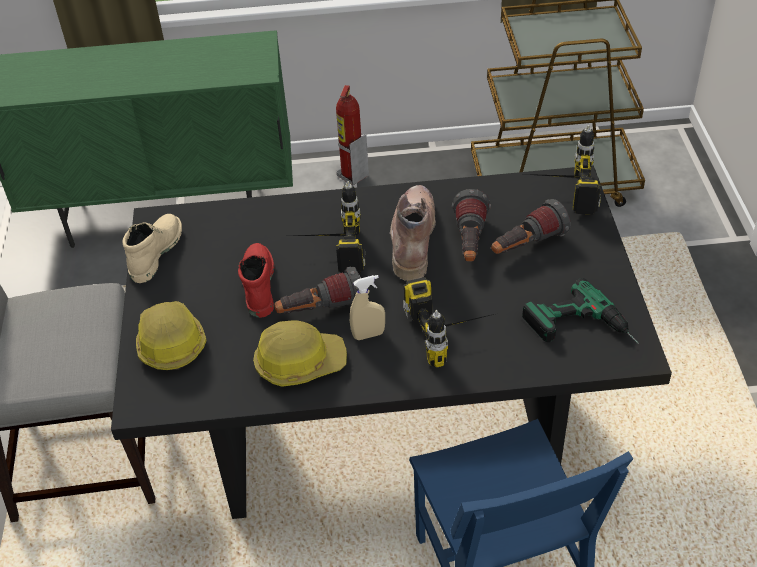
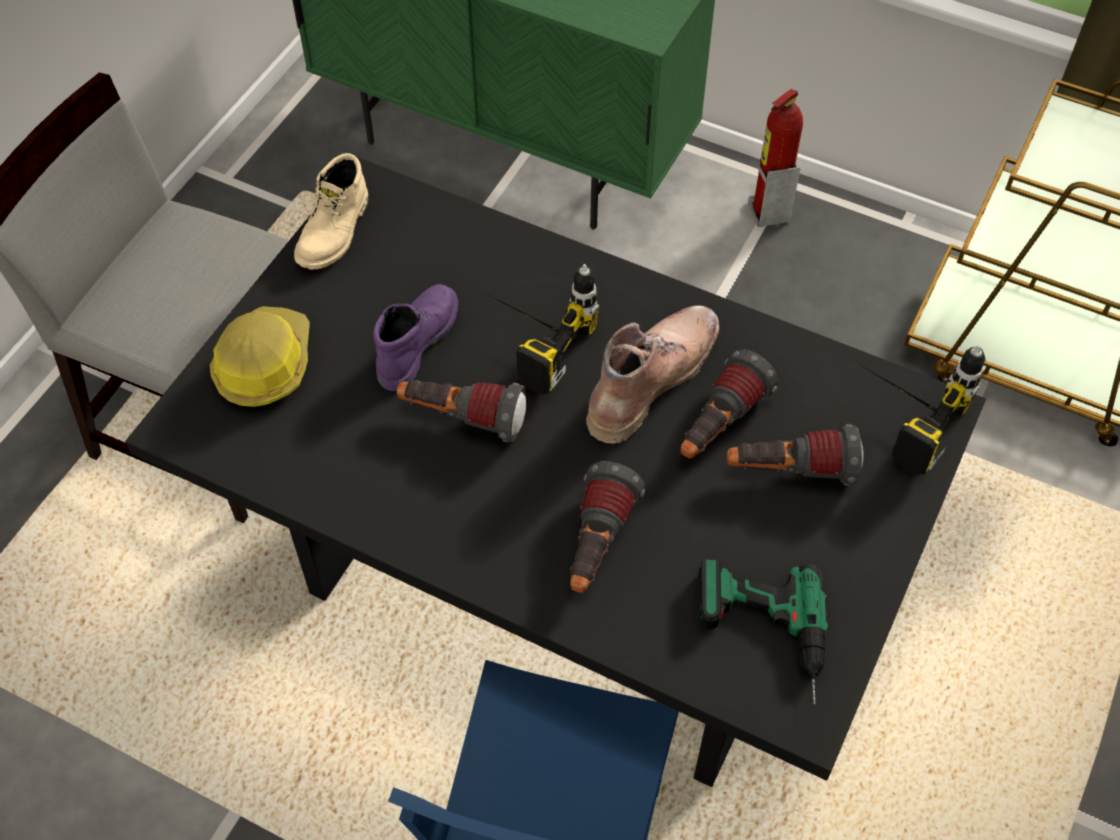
camera: 30 degrees right, 10 degrees up
beige boot [122,214,182,283] -> beige boot turned 150 degrees clockwise [294,153,369,270]
red boot [238,243,274,318] -> purple boot [373,284,458,391]
hard hat [253,321,347,387] -> none
beige spray bottle [350,275,385,340] -> none
power drill [403,277,494,368] -> flashlight [570,461,645,593]

